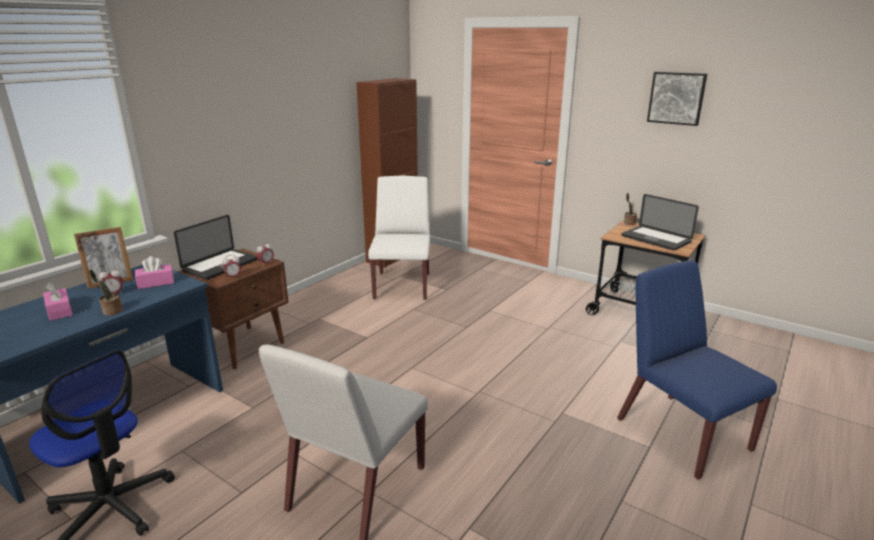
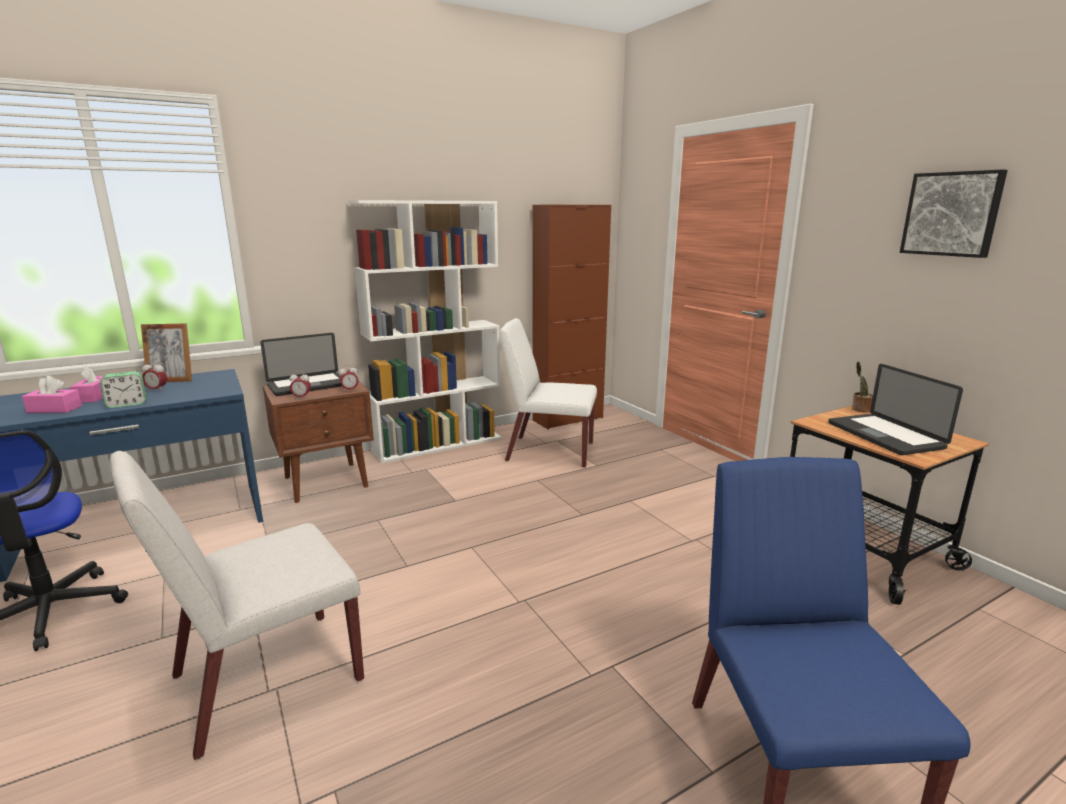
camera: 25 degrees right, 5 degrees down
potted plant [89,270,123,316] -> alarm clock [100,371,146,408]
pink tissue box [135,256,174,289] -> pink tissue box moved to [22,376,82,413]
white chair [368,176,430,300] -> white chair turned 105 degrees counterclockwise [499,318,597,468]
none -> white bookcase [348,200,501,463]

